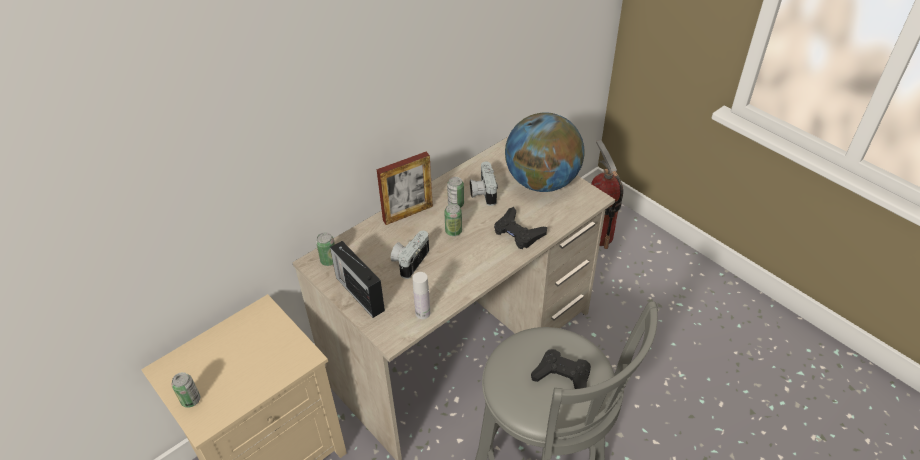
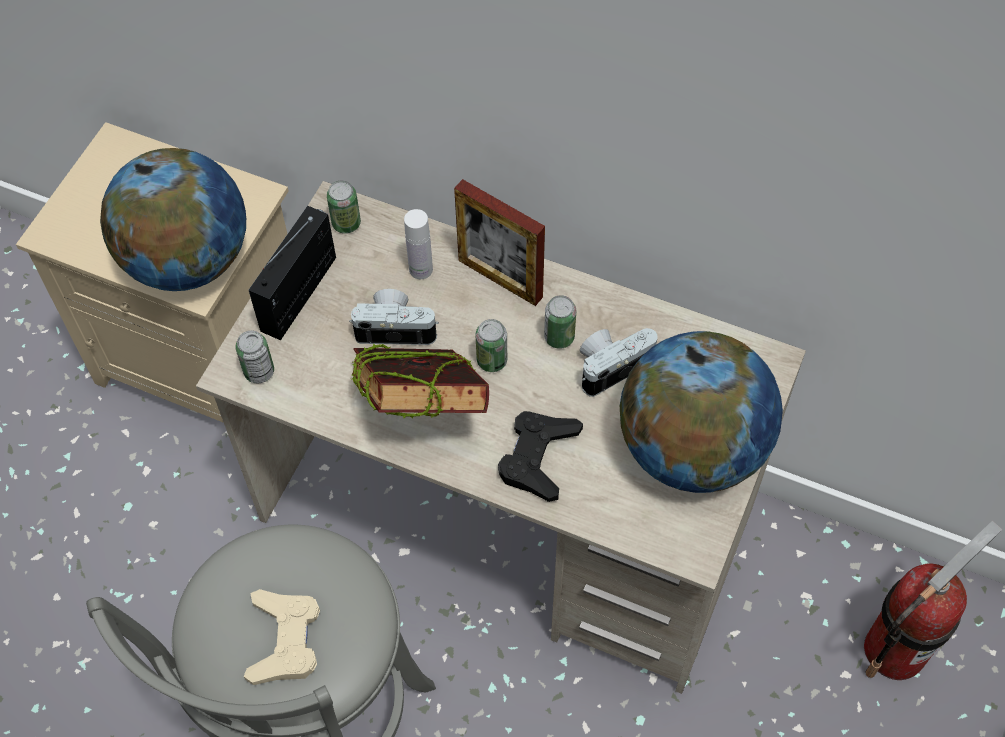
camera: 65 degrees right, 15 degrees up
can [172,372,200,408] -> can moved to [236,330,274,383]
white bottle [413,272,430,319] -> white bottle moved to [404,209,433,279]
black game controller [531,349,591,389] -> beige game controller [244,589,320,685]
none -> globe [100,148,246,291]
none -> book [352,343,489,418]

